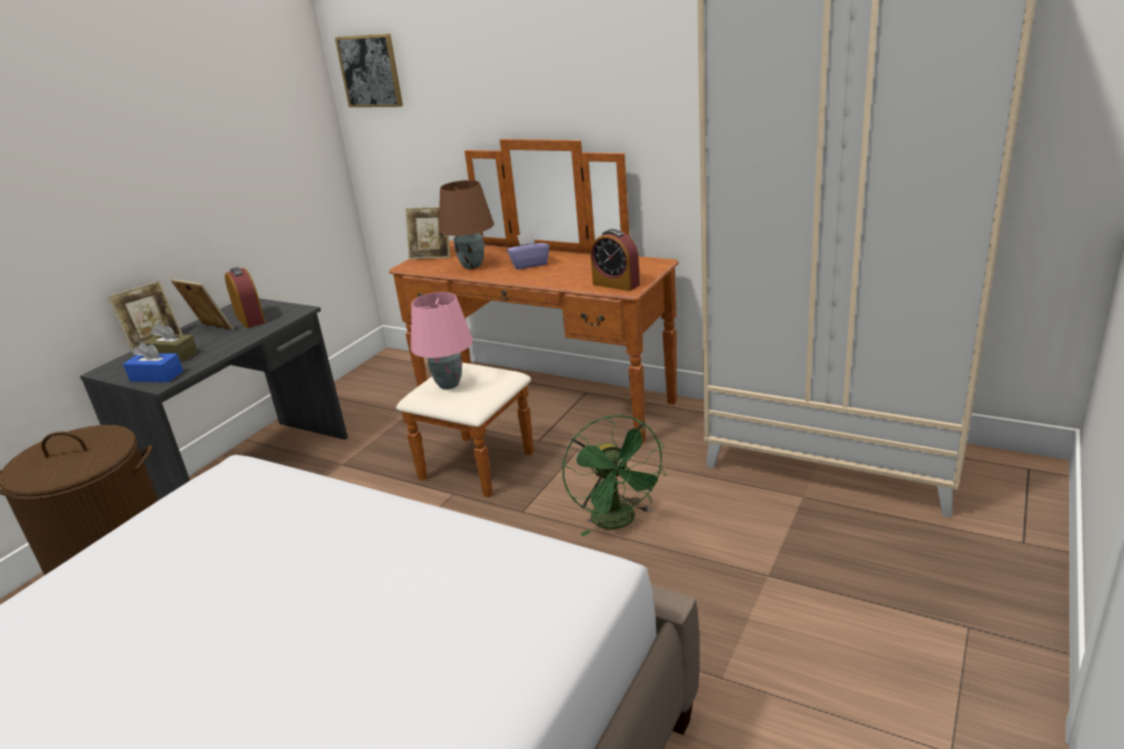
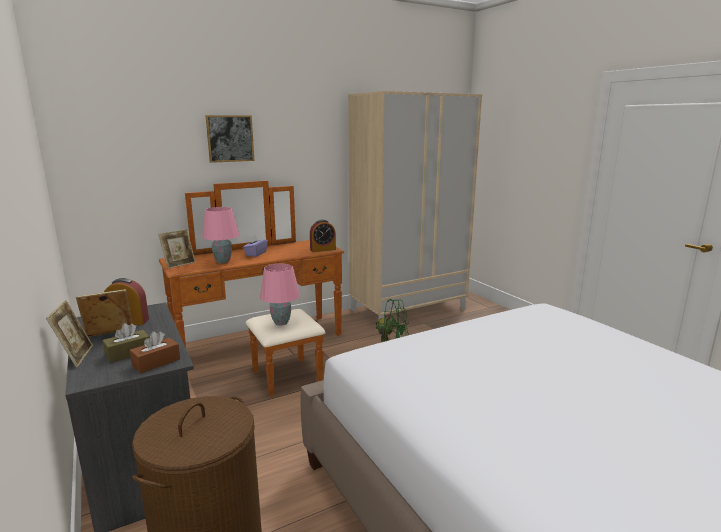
camera: 60 degrees left, 10 degrees down
blue tissue box [123,342,183,382] -> brown tissue box [129,331,180,373]
picture [335,34,403,107] -> picture moved to [205,115,254,163]
brown table lamp [439,180,494,269] -> pink table lamp [202,207,239,263]

